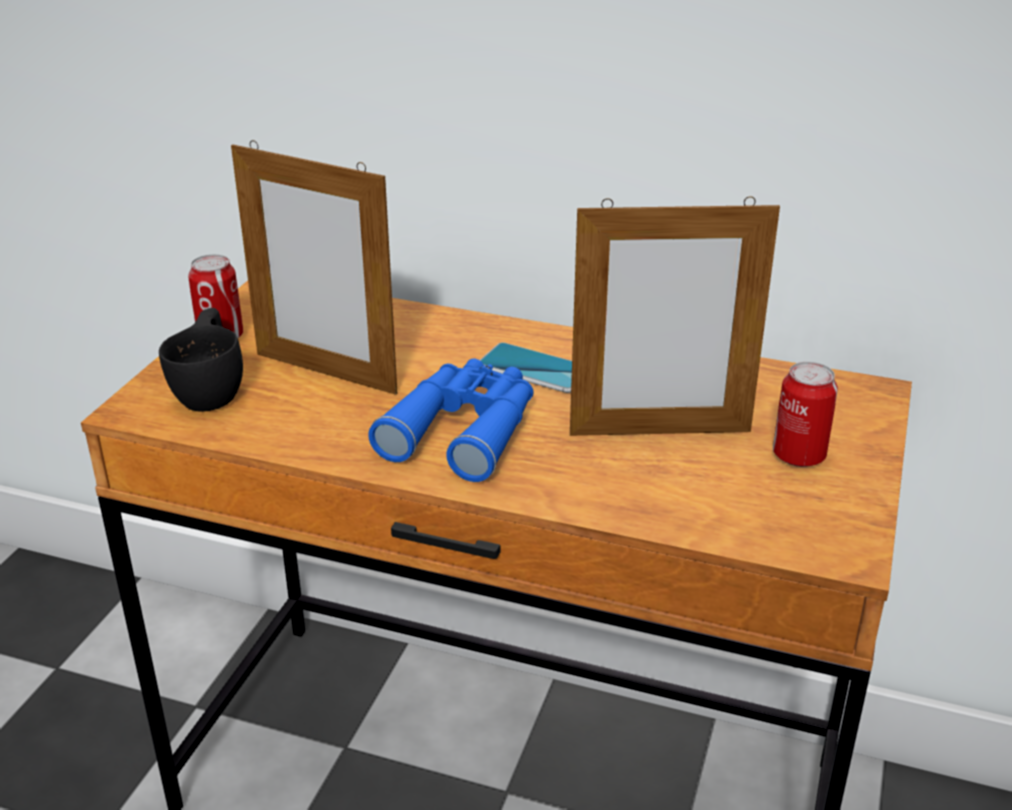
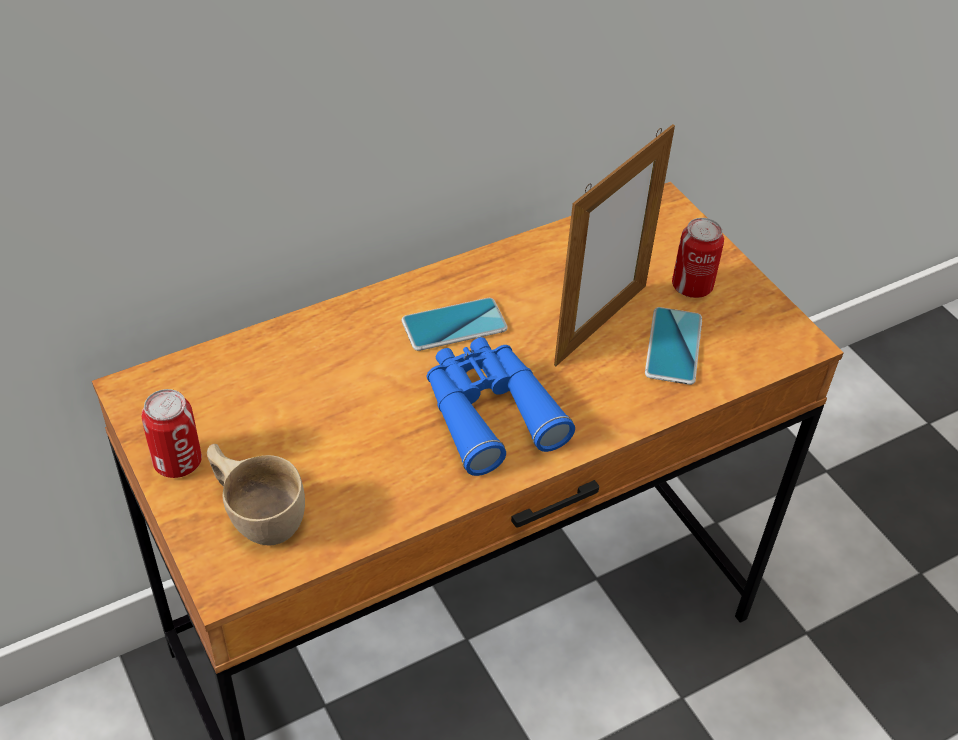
camera: 50 degrees left, 15 degrees up
black cup [159,308,243,412] -> beige cup [207,444,305,546]
picture frame [231,140,397,395] -> none
none -> phone [645,307,702,385]

